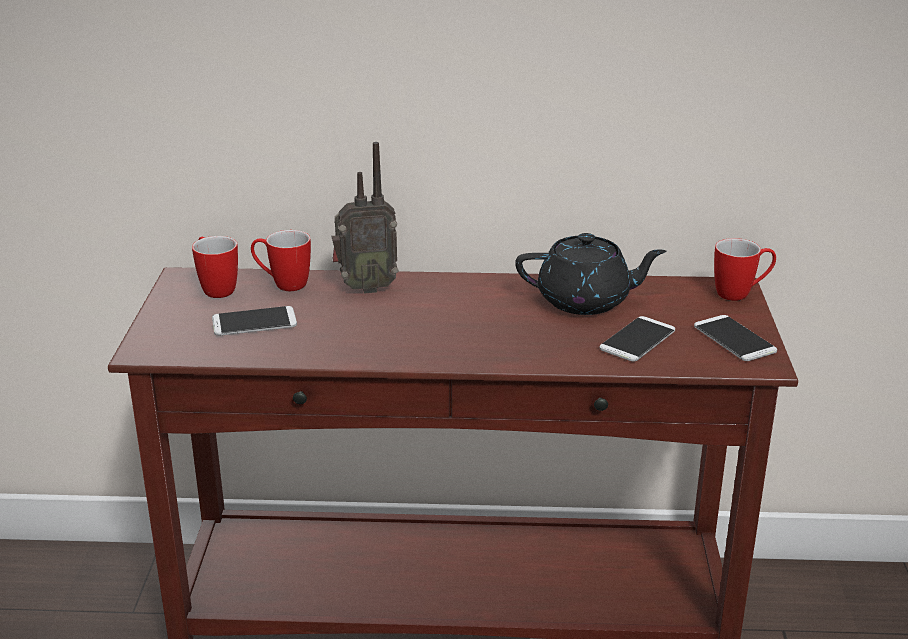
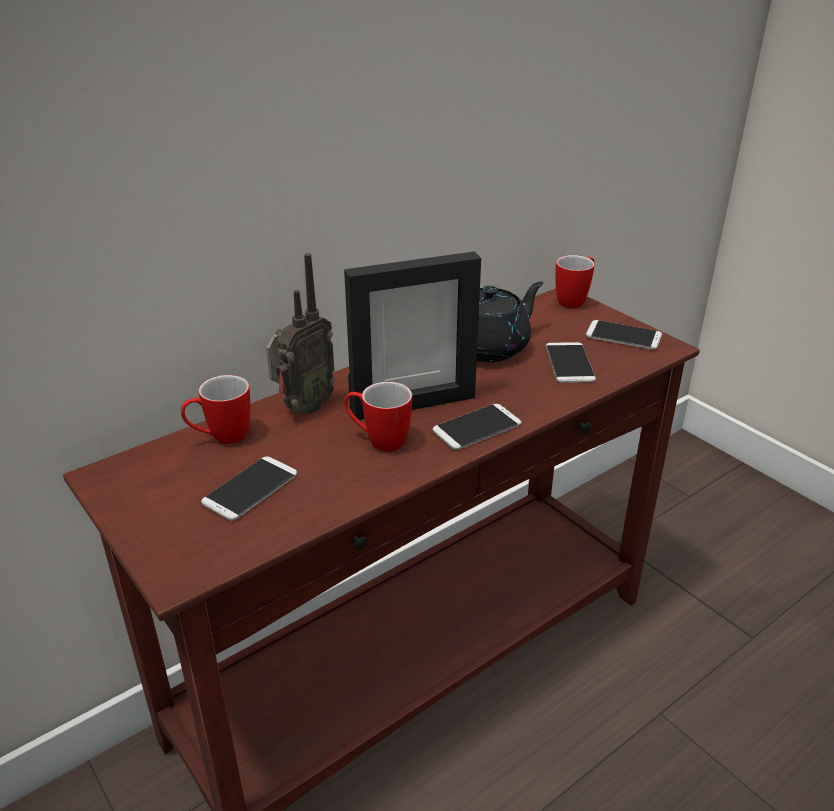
camera: 40 degrees left, 5 degrees up
mug [192,236,238,298] -> mug moved to [344,382,412,452]
none -> picture frame [344,251,481,420]
none -> phone [433,404,521,450]

